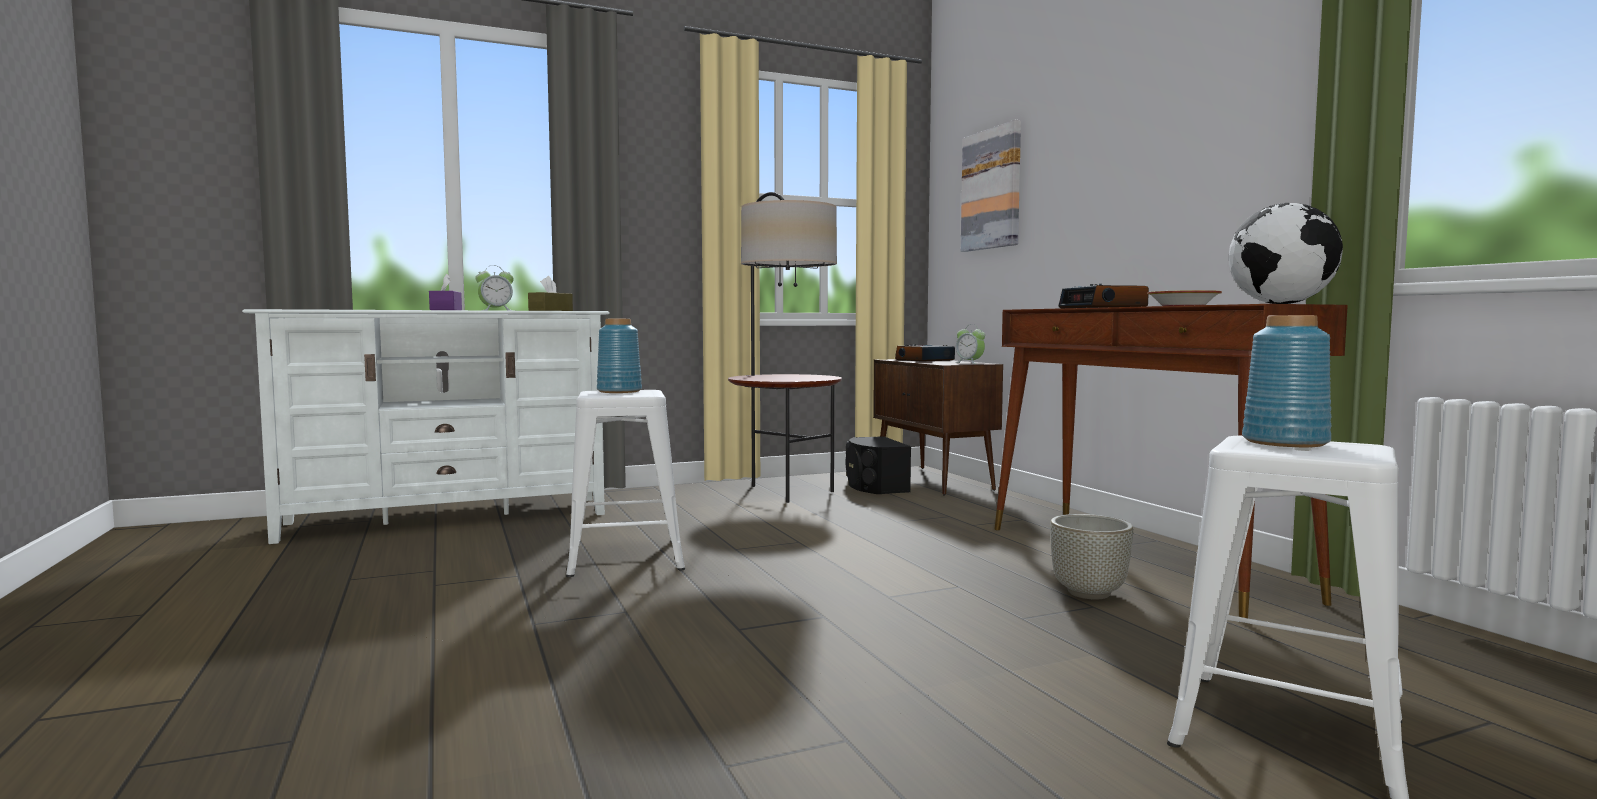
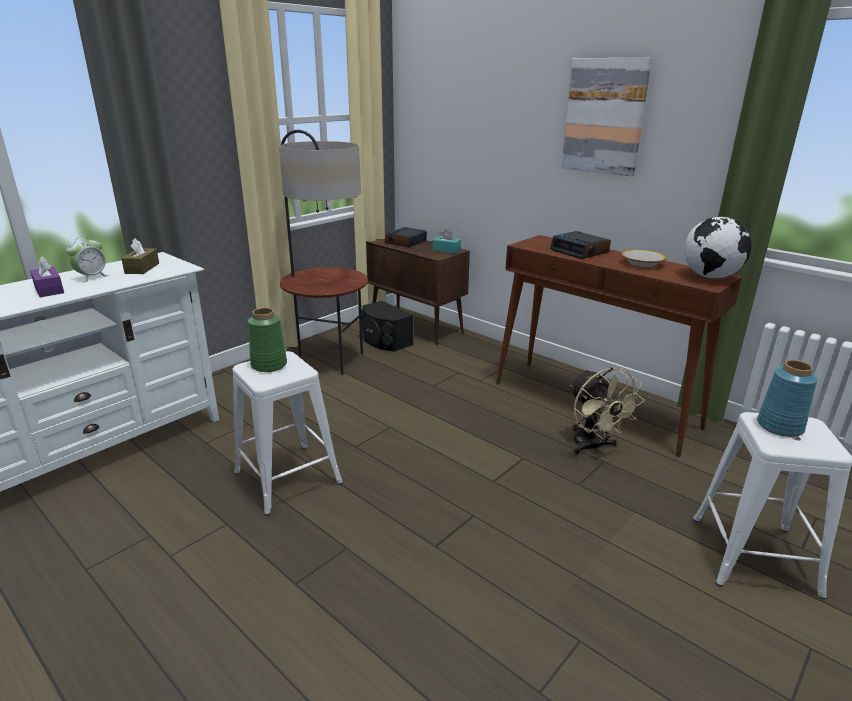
camera: 25 degrees left, 20 degrees up
blue vase [597,319,642,393] -> green vase [248,308,287,372]
alarm clock [955,324,985,364] -> turquoise tissue box [433,229,461,253]
picture [961,120,1021,252] -> picture moved to [562,58,652,176]
grey planter [1050,514,1133,599] -> beige fan [570,367,645,455]

